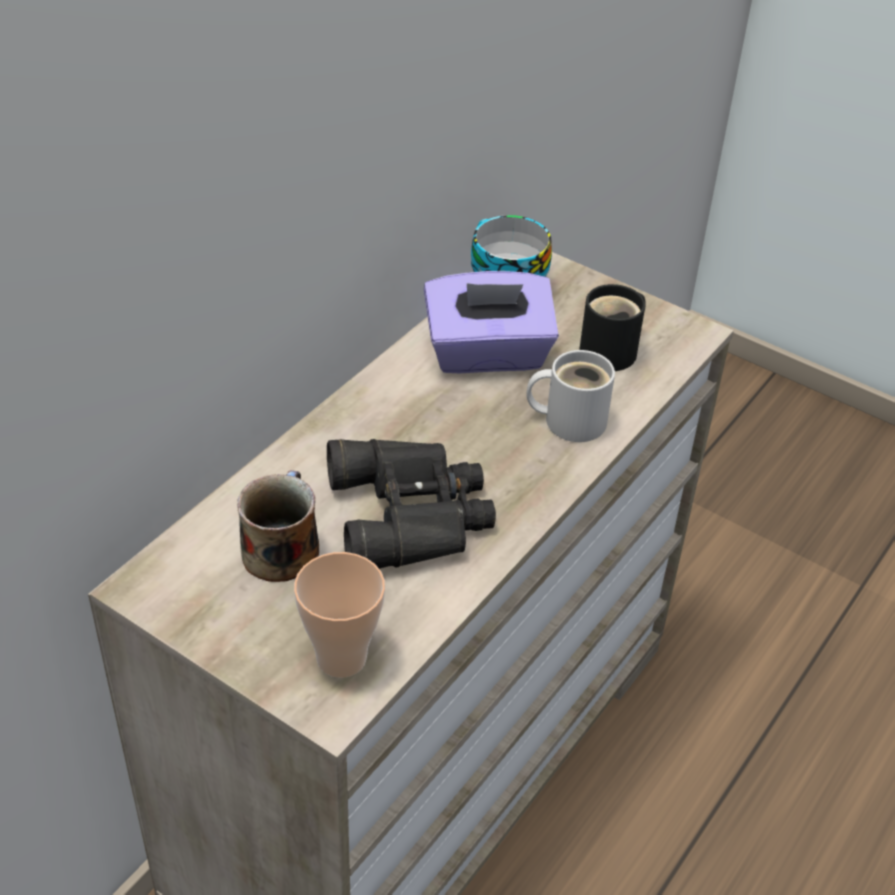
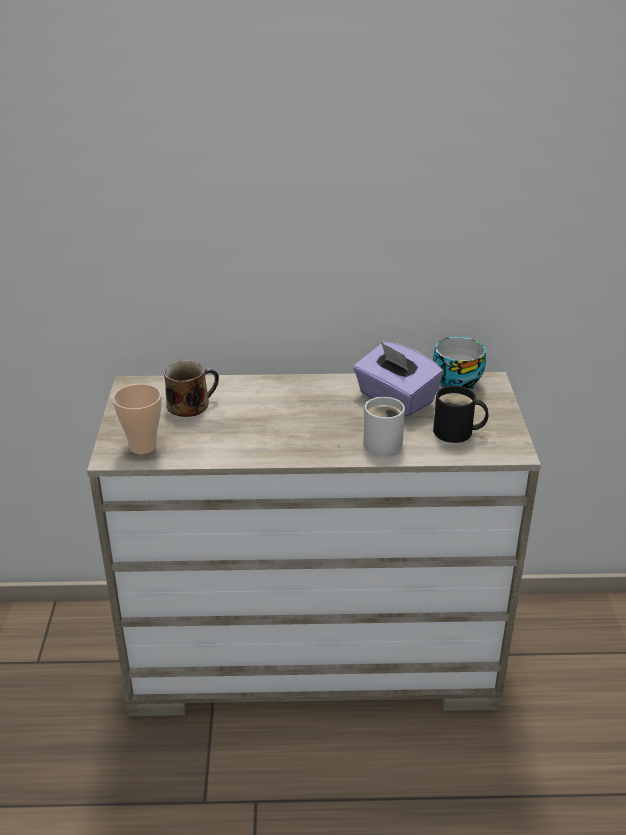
camera: 55 degrees right, 10 degrees down
black binoculars [327,439,496,569] -> none

